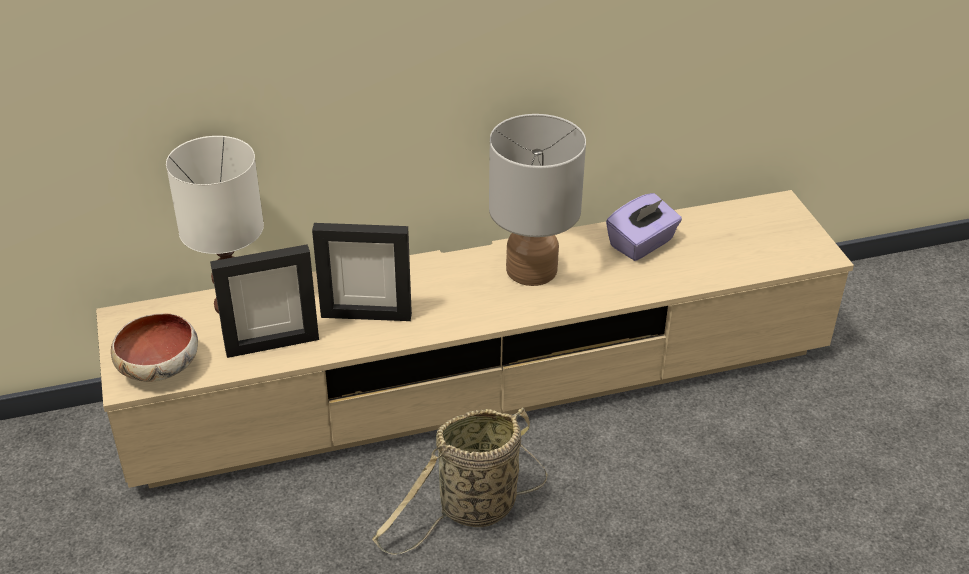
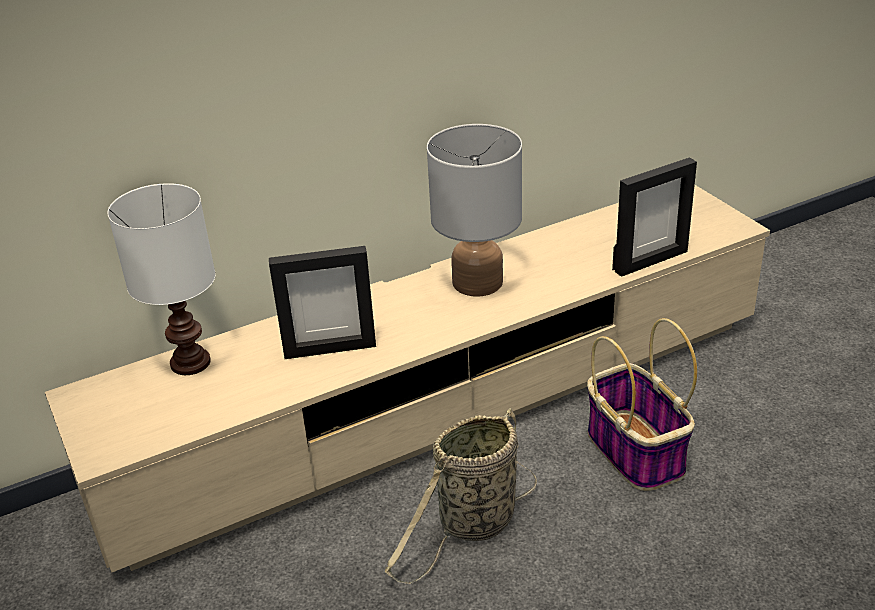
camera: 10 degrees left, 5 degrees down
bowl [111,313,198,382] -> none
picture frame [210,244,319,358] -> picture frame moved to [612,158,697,277]
purple tissue box [606,193,682,261] -> none
none -> basket [587,318,697,491]

